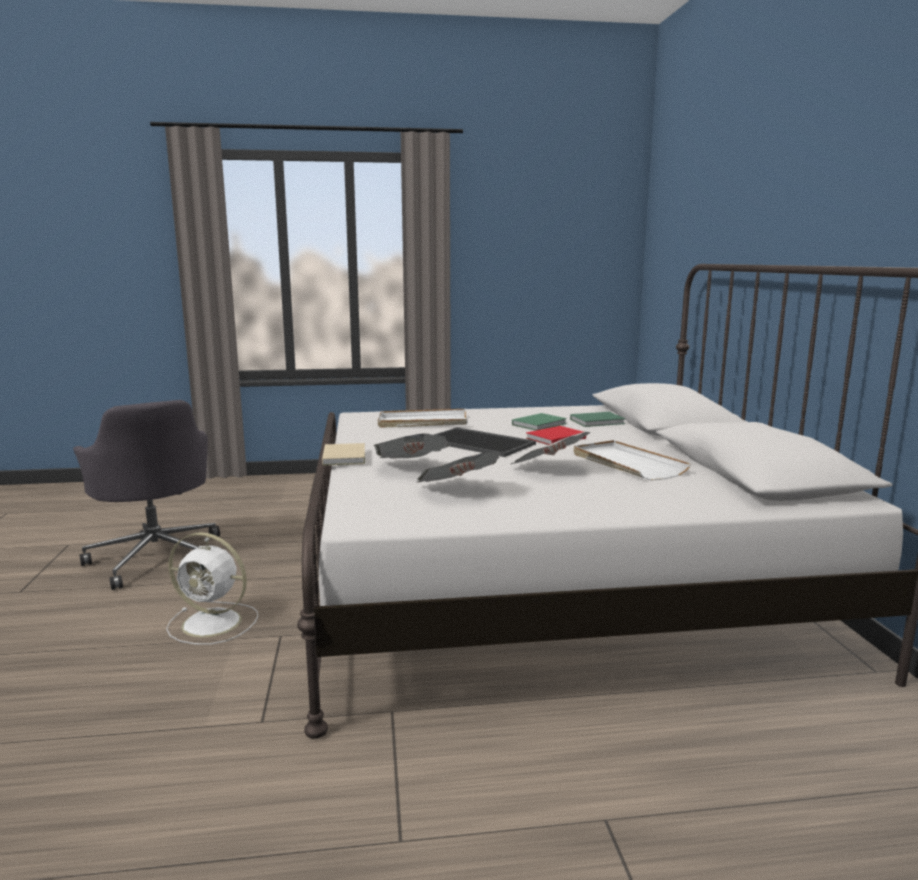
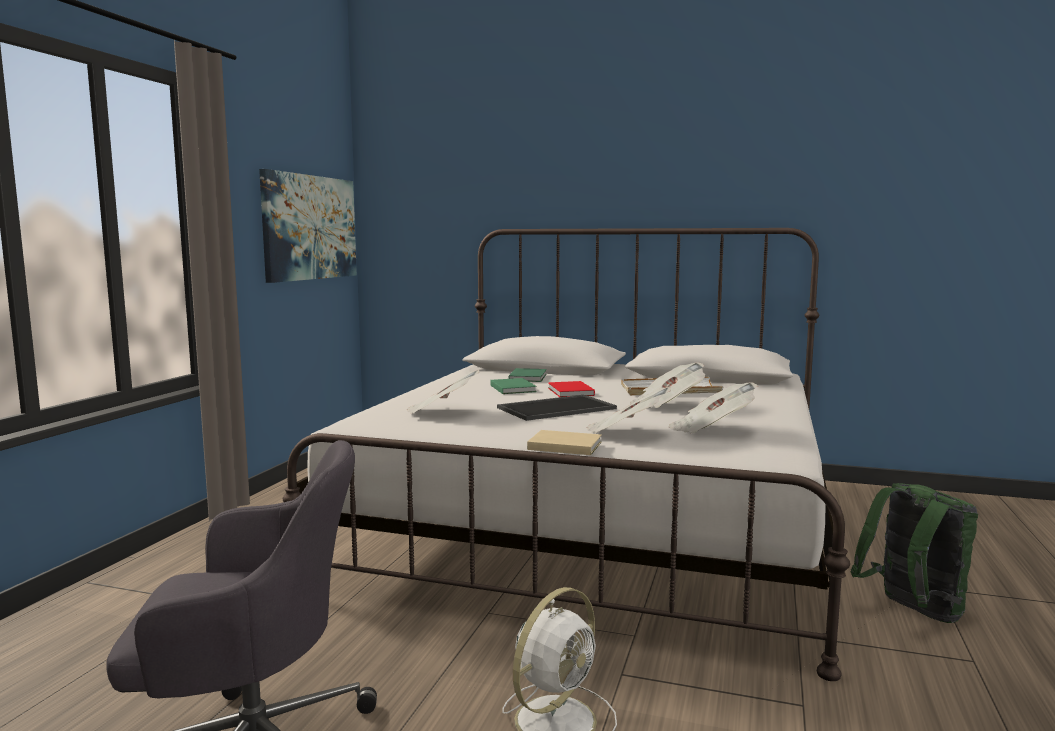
camera: 65 degrees left, 5 degrees down
white tray [378,409,467,428] -> newspaper [407,370,479,414]
none -> picture [259,169,357,283]
none -> green backpack [851,483,978,623]

